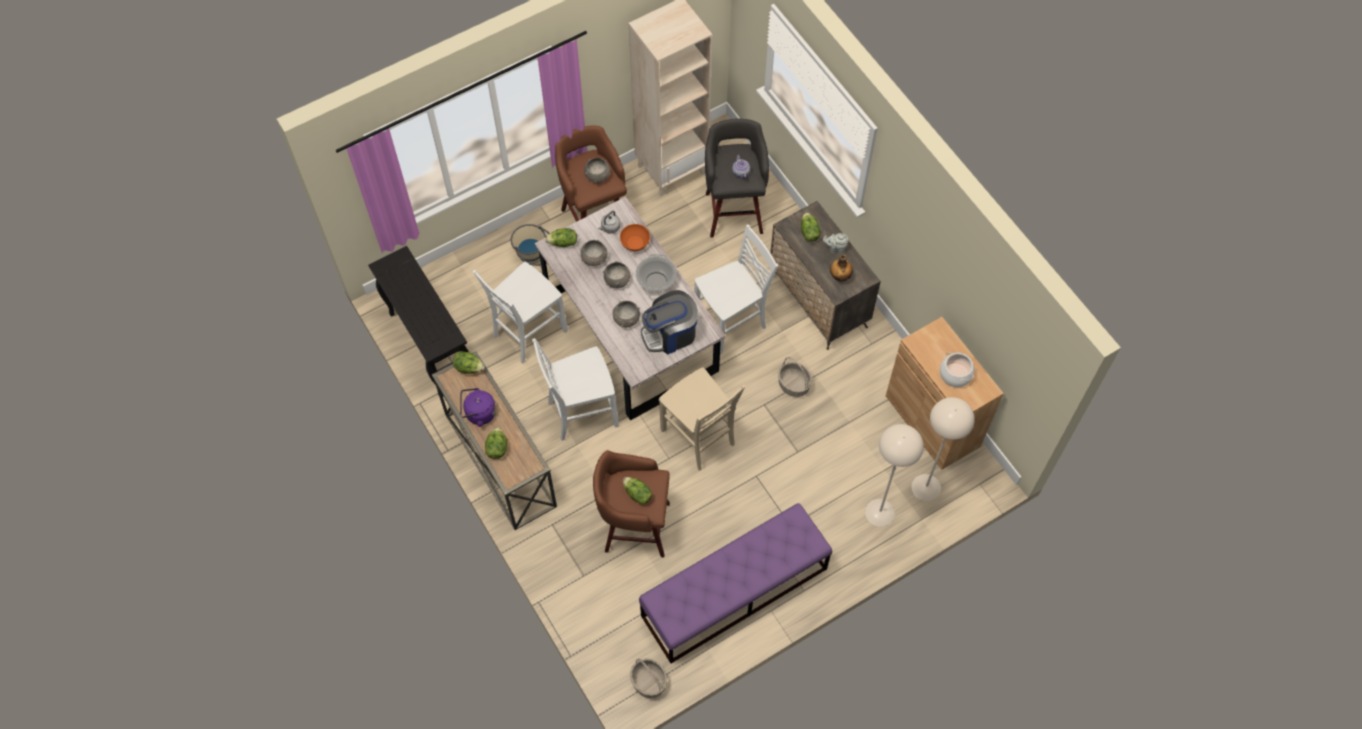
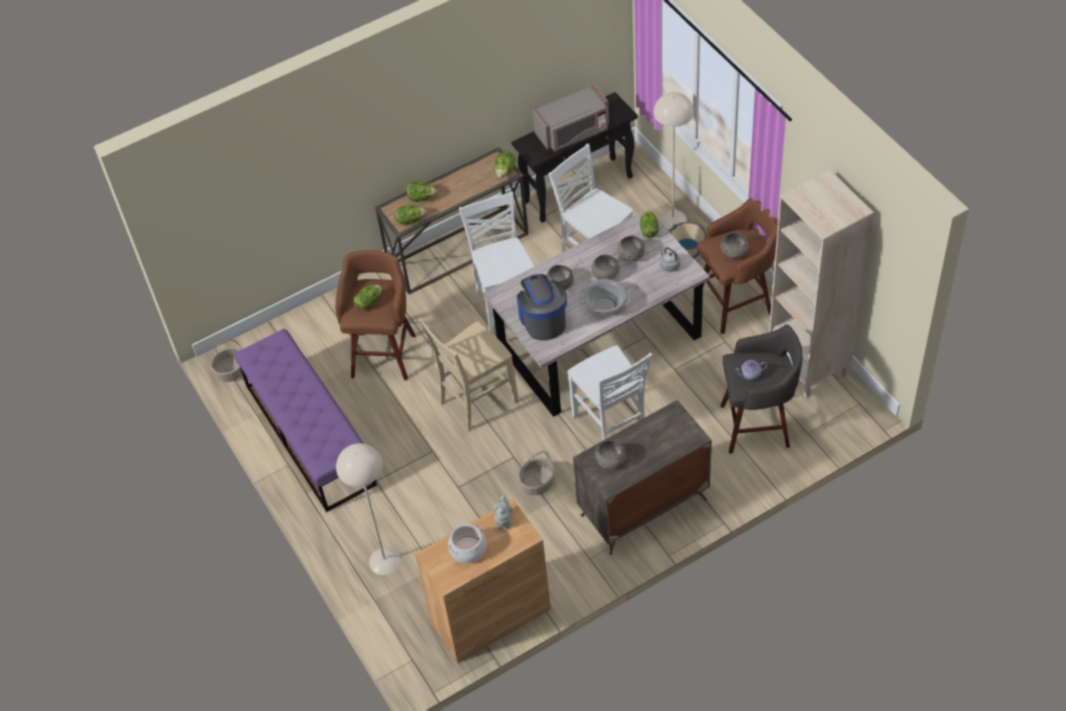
camera: 95 degrees right, 10 degrees down
purple kettle [460,388,496,427] -> none
orange bowl [620,224,650,251] -> none
lettuce [801,212,820,242] -> lettuce moved to [395,205,427,225]
grey teapot [823,233,848,253] -> grey teapot moved to [493,495,513,529]
bottle [830,255,853,281] -> grey bowl [595,440,626,469]
beige floor lamp [912,397,975,501] -> beige floor lamp moved to [654,92,694,230]
none -> grey microwave [533,85,609,152]

